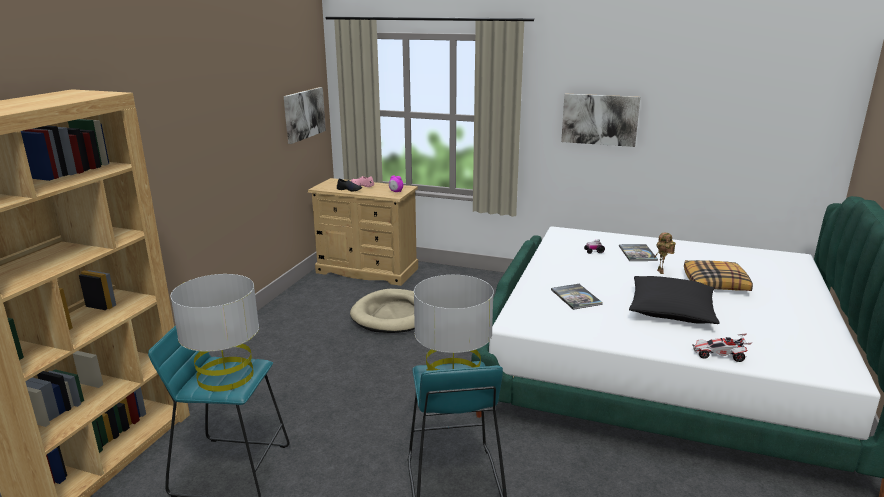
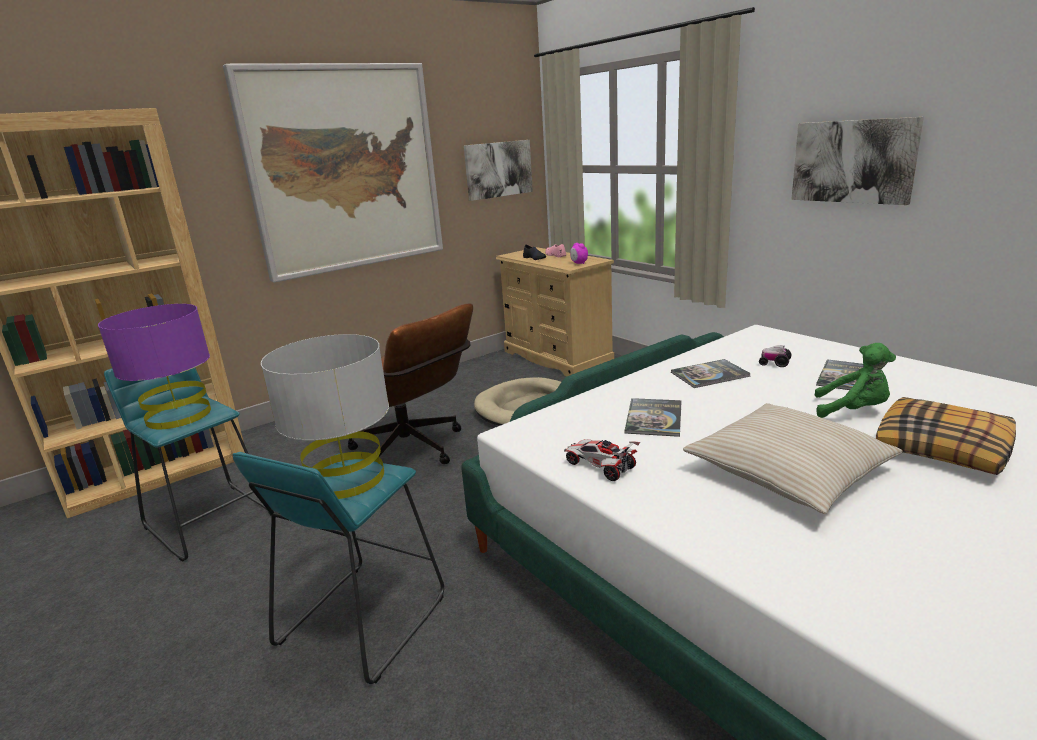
camera: 35 degrees right, 0 degrees up
grey table lamp [170,274,259,392] -> purple table lamp [98,304,211,429]
black pillow [629,276,720,324] -> beige pillow [683,403,903,514]
toy robot [653,233,676,274] -> green plush toy [815,343,896,418]
toy car [692,333,751,362] -> toy car moved to [564,439,640,481]
none -> picture [223,63,443,283]
none -> brown office chair [348,304,473,464]
none -> book [671,359,751,388]

